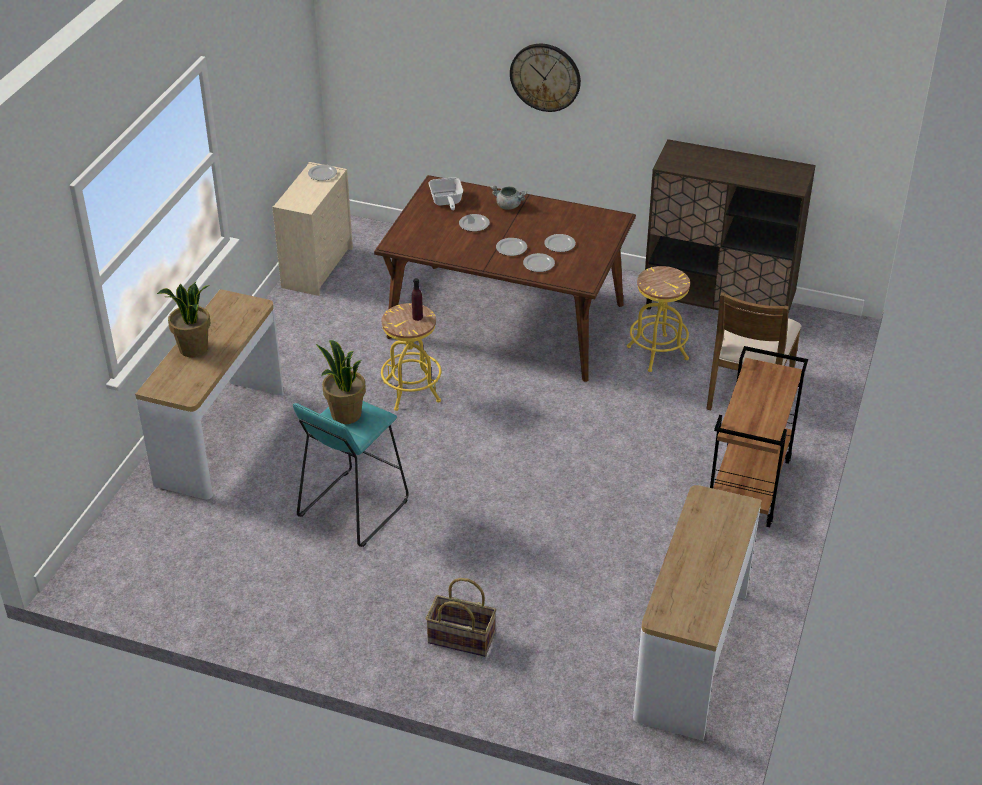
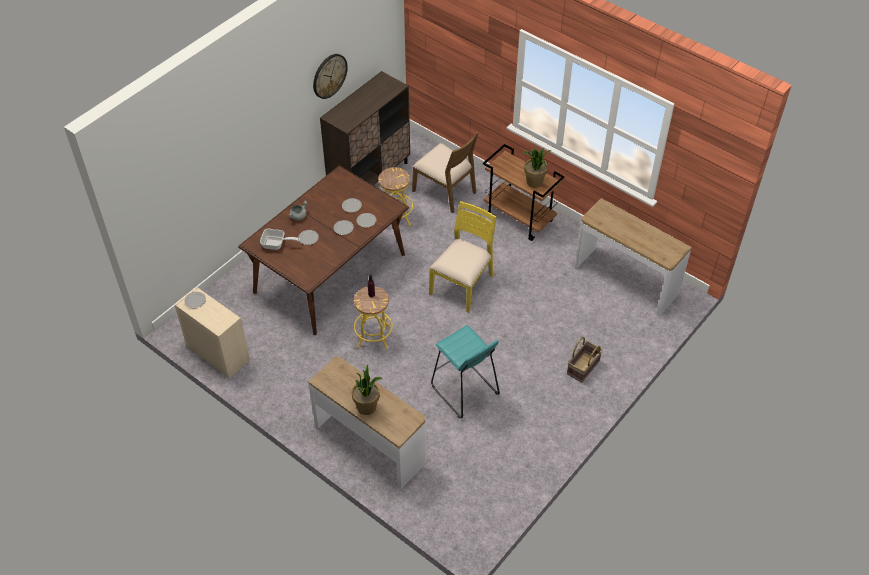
camera: 70 degrees left, 10 degrees up
potted plant [316,340,366,424] -> potted plant moved to [523,147,551,188]
wall clock [510,44,581,112] -> wall clock moved to [313,54,348,99]
none -> yellow chair [429,201,497,313]

